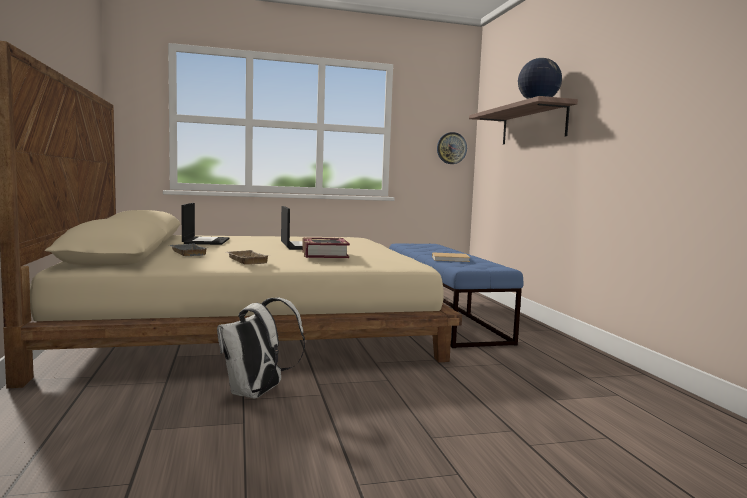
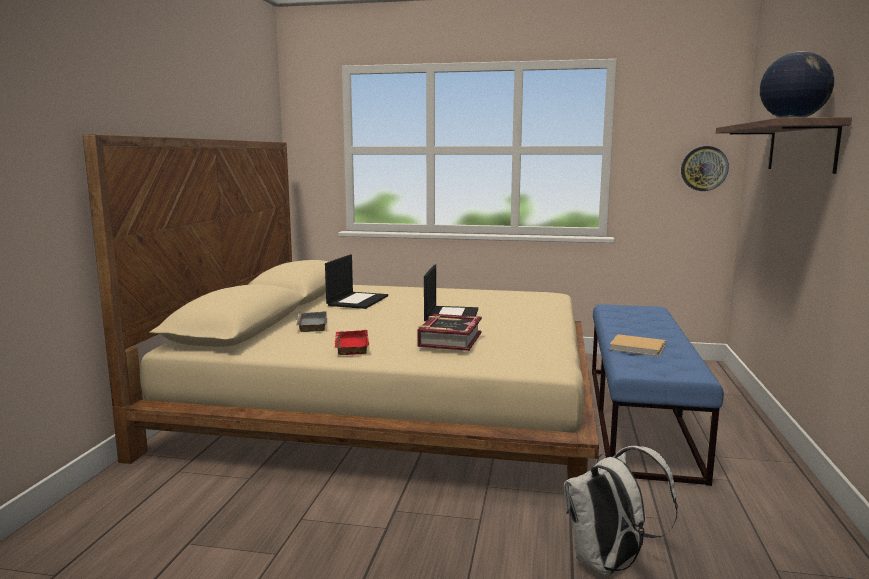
camera: 25 degrees right, 5 degrees up
white backpack [217,298,305,399] -> white backpack moved to [564,446,678,576]
beige tray [227,250,269,265] -> red tray [335,330,369,355]

